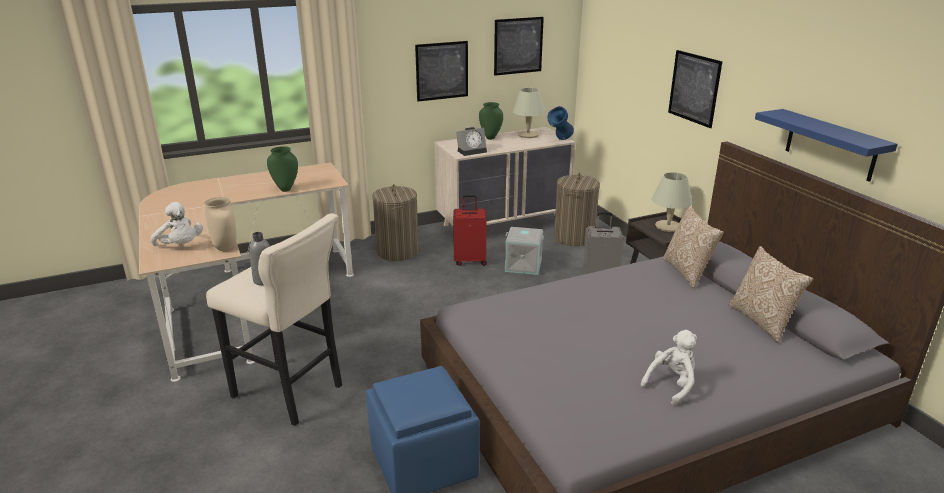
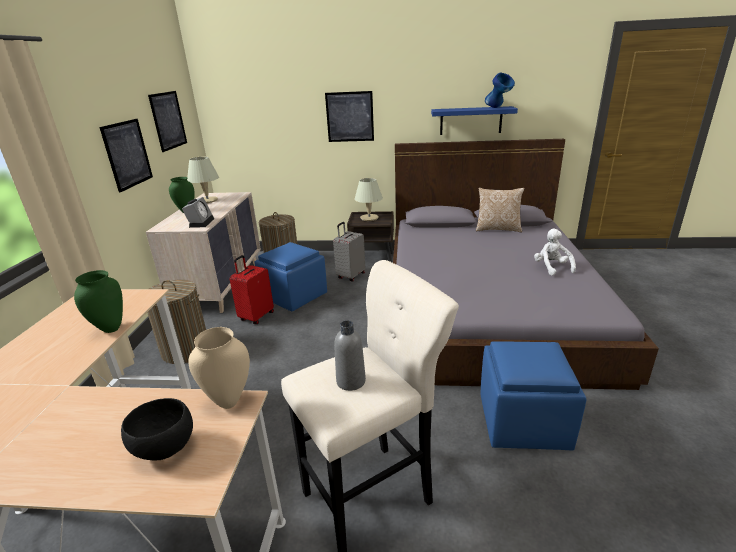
camera: 60 degrees left, 0 degrees up
white plush toy [150,202,203,246] -> black bowl [121,398,193,460]
grey storage box [505,227,544,275] -> blue ottoman [255,242,327,311]
blue vase [547,106,574,140] -> blue vase moved to [485,72,515,108]
pillow [663,206,724,289] -> none

